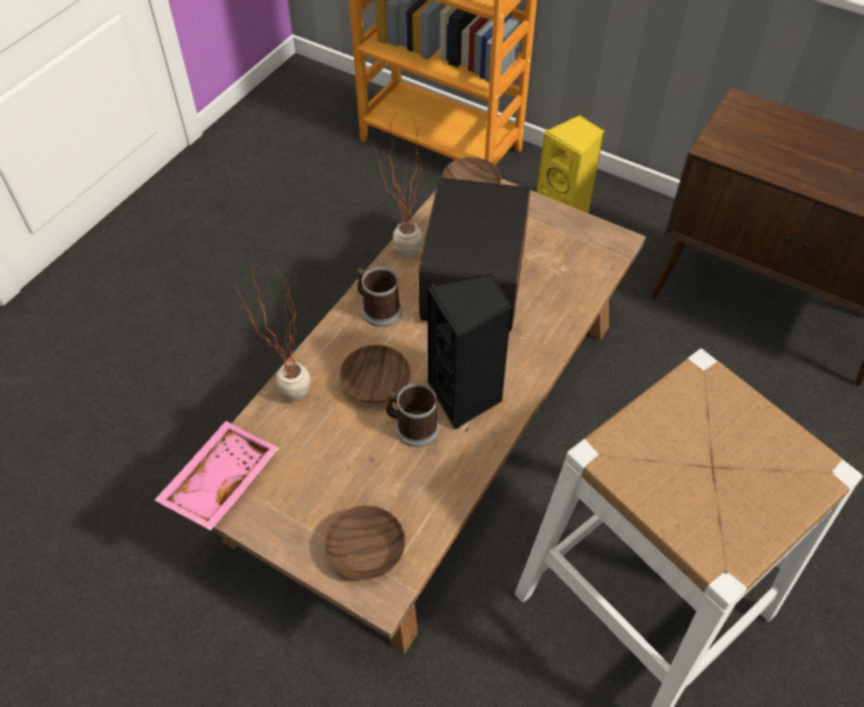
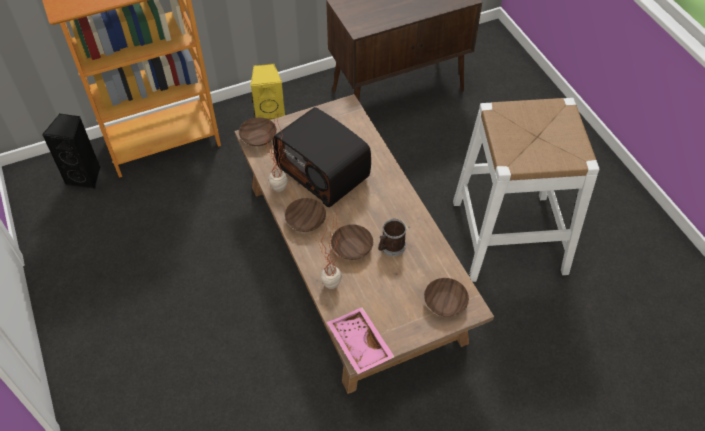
camera: 55 degrees left, 0 degrees up
mug [357,267,401,327] -> brown bowl [285,198,326,232]
black speaker [427,273,513,429] -> black speaker moved to [42,114,101,189]

